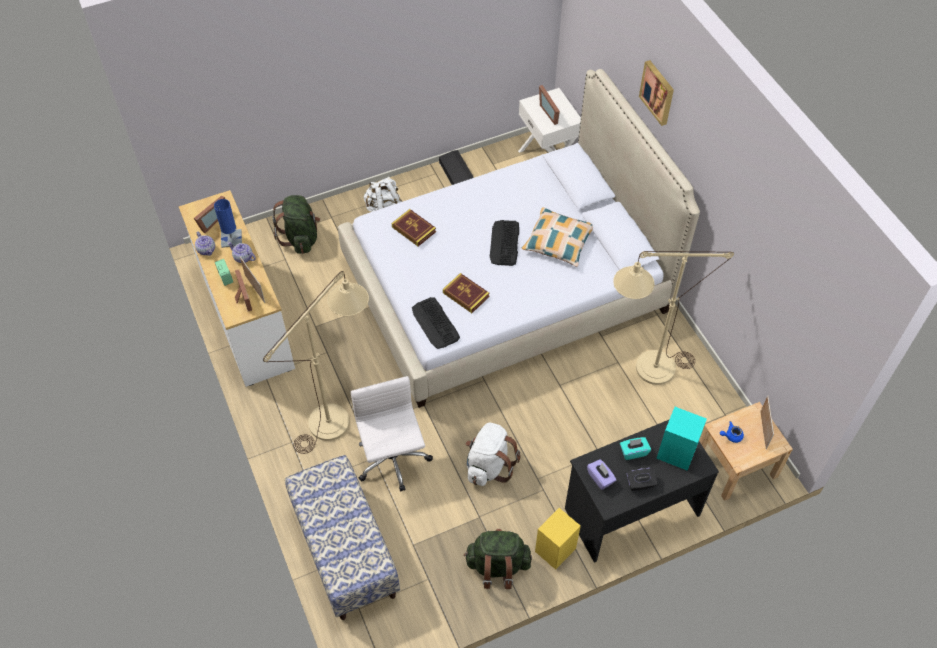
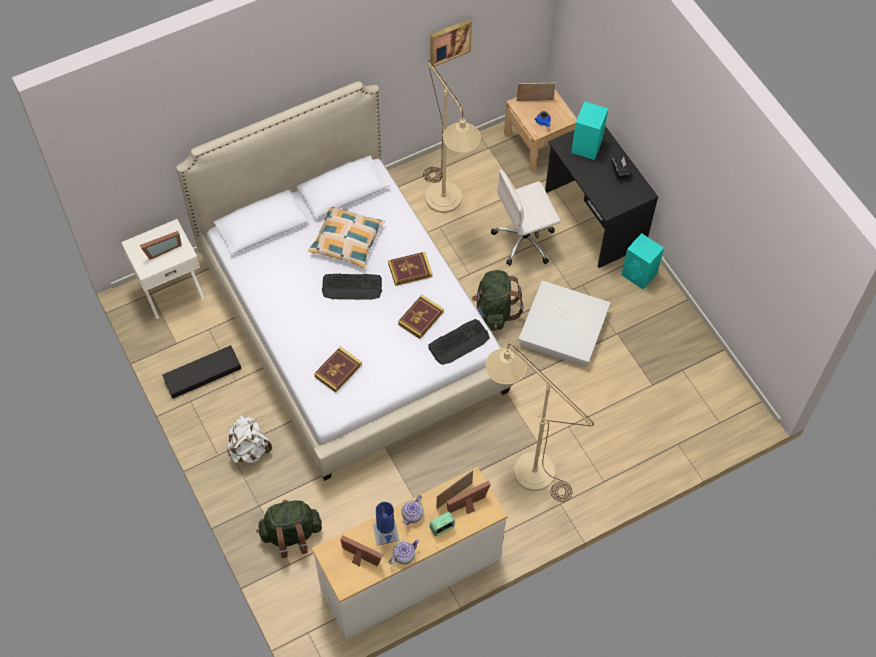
camera: 95 degrees left, 5 degrees up
bench [285,455,400,620] -> none
white office chair [351,376,433,491] -> white office chair moved to [491,170,561,265]
green backpack [464,529,532,589] -> green backpack moved to [472,270,524,331]
white backpack [466,422,521,486] -> white storage box [518,281,610,367]
yellow speaker [535,508,581,570] -> turquoise speaker [621,233,664,289]
purple tissue box [587,459,616,490] -> none
turquoise tissue box [620,437,651,460] -> none
picture [639,60,674,126] -> picture moved to [430,19,472,67]
none -> book [388,252,432,286]

